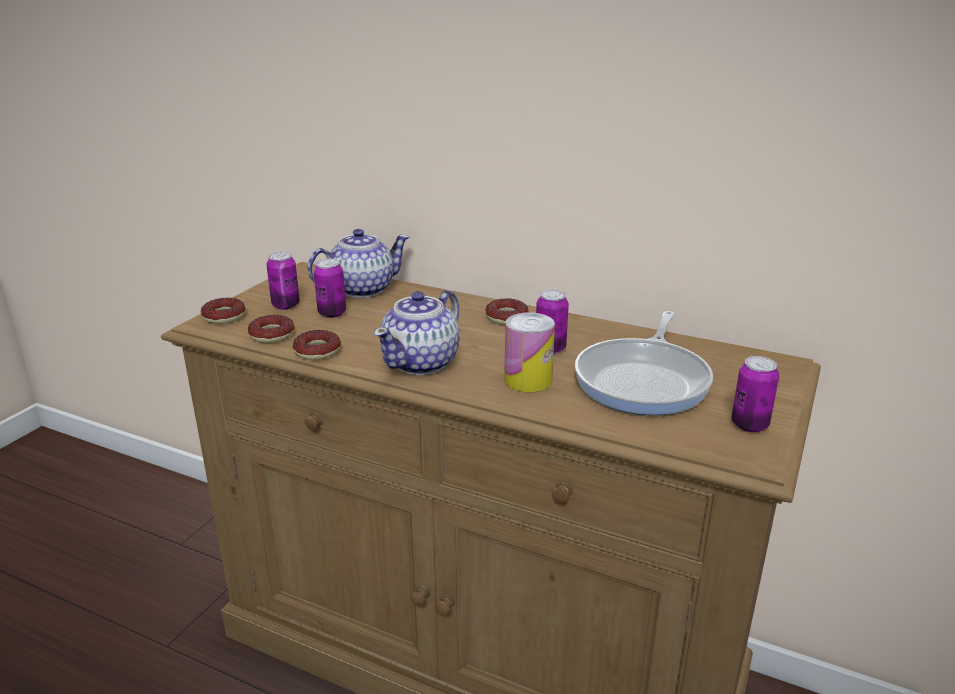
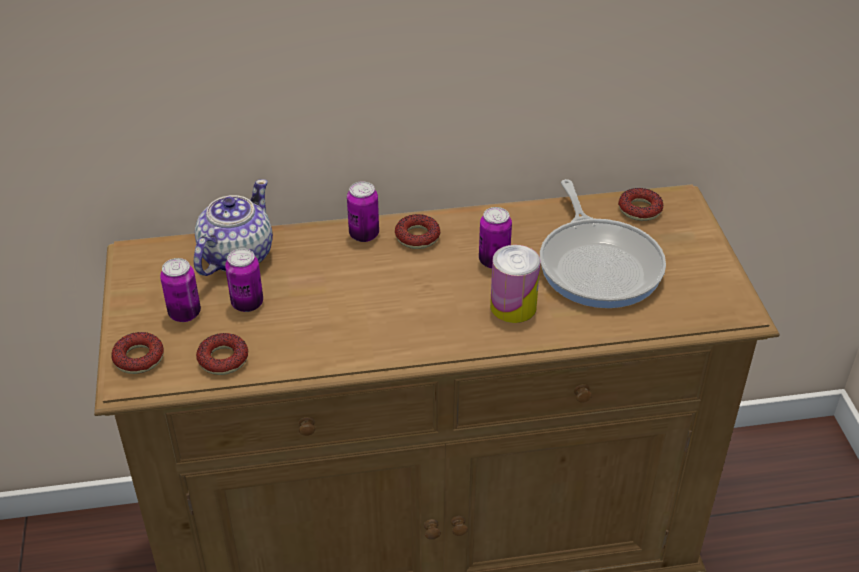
camera: 35 degrees left, 15 degrees up
donut [293,330,341,360] -> donut moved to [618,188,663,221]
teapot [374,290,459,375] -> none
can [731,356,779,433] -> can moved to [347,181,379,242]

